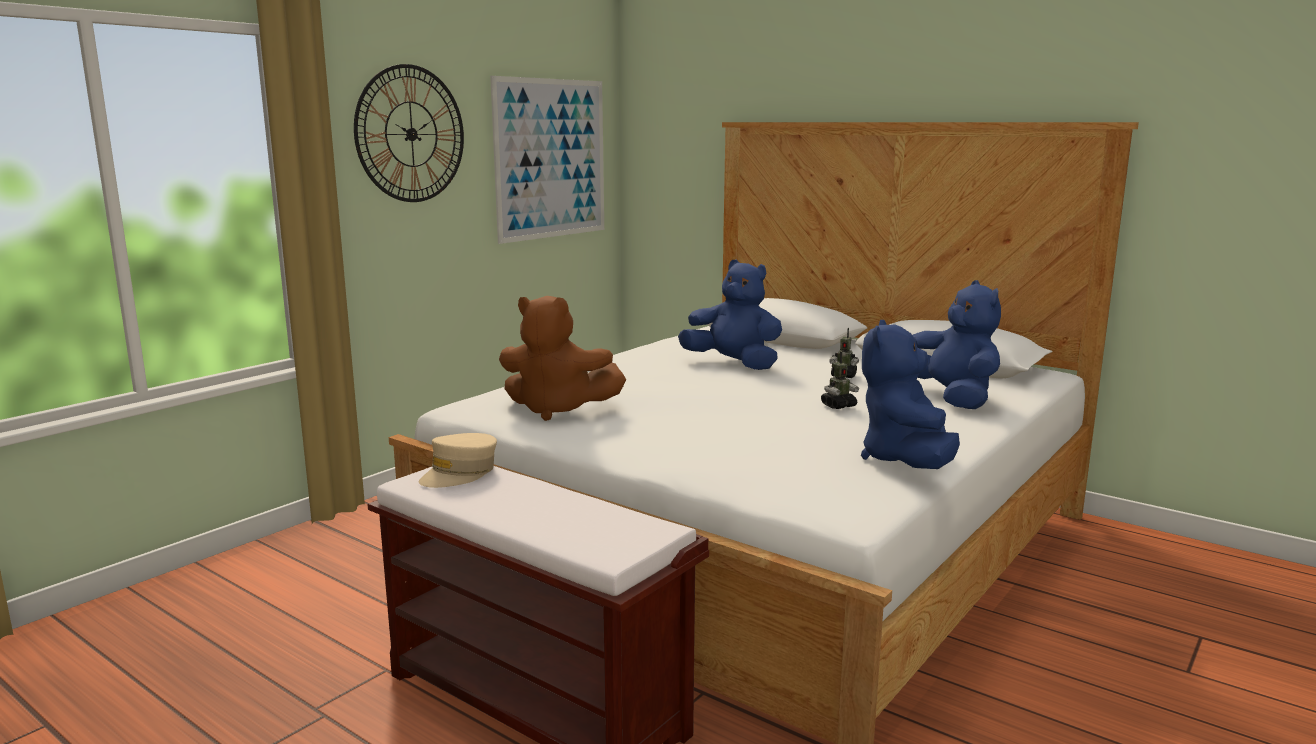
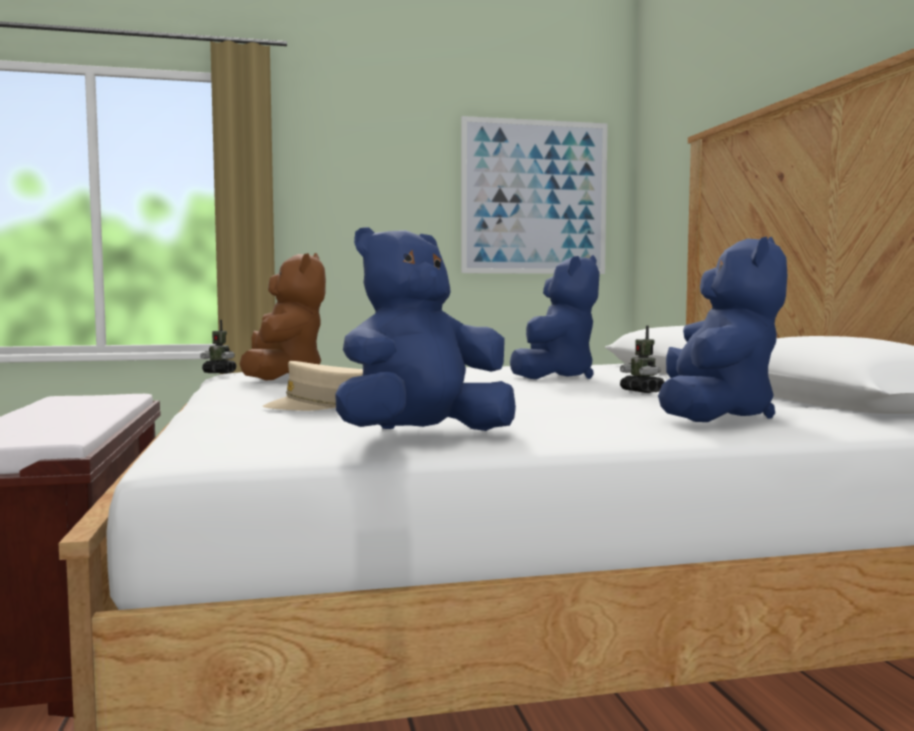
camera: 40 degrees right, 10 degrees down
wall clock [354,64,464,202] -> none
beige cap [419,433,497,488] -> beige cap moved to [263,361,363,411]
brown plush toy [499,296,626,421] -> brown plush toy turned 150 degrees counterclockwise [240,253,326,381]
blue plush toy [678,259,782,370] -> blue plush toy turned 45 degrees clockwise [510,255,600,379]
toy robot [821,352,859,409] -> toy robot moved to [200,320,236,374]

